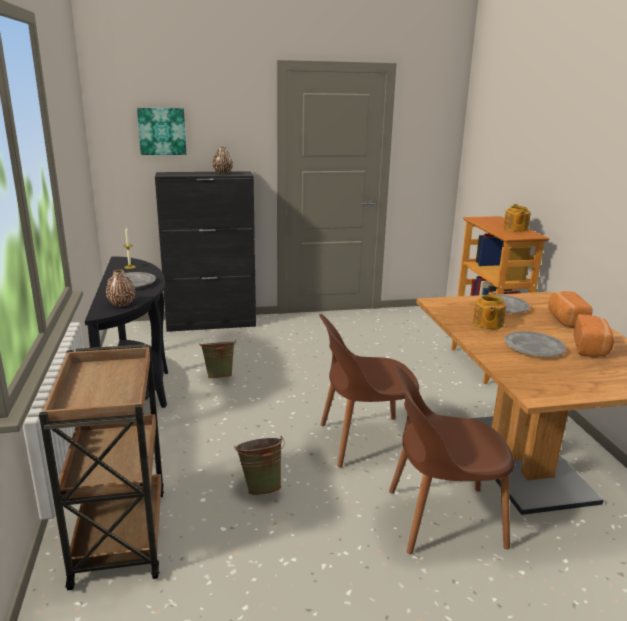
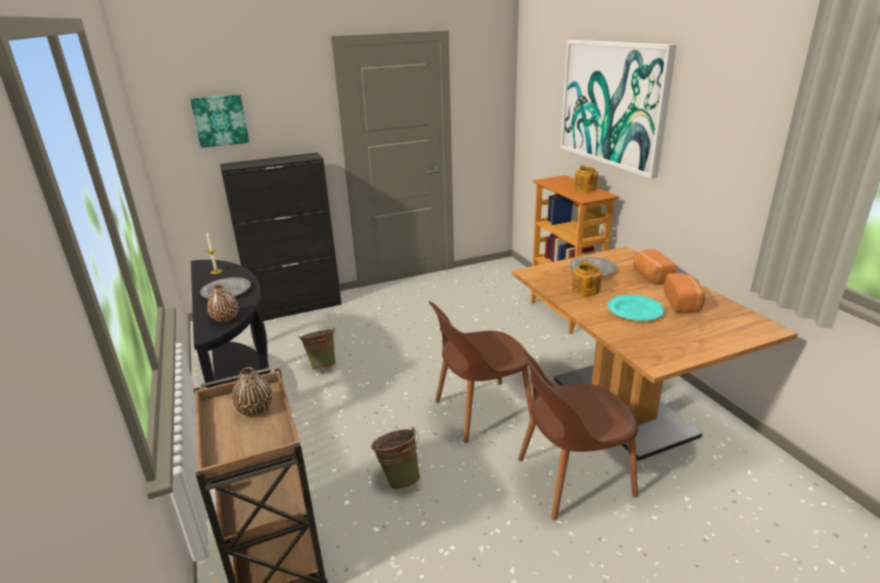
camera: 10 degrees left, 5 degrees up
brown vase [213,147,233,174] -> brown vase moved to [232,367,272,416]
grey plate [505,331,566,357] -> turquoise plate [608,295,664,321]
none -> picture [560,40,676,179]

